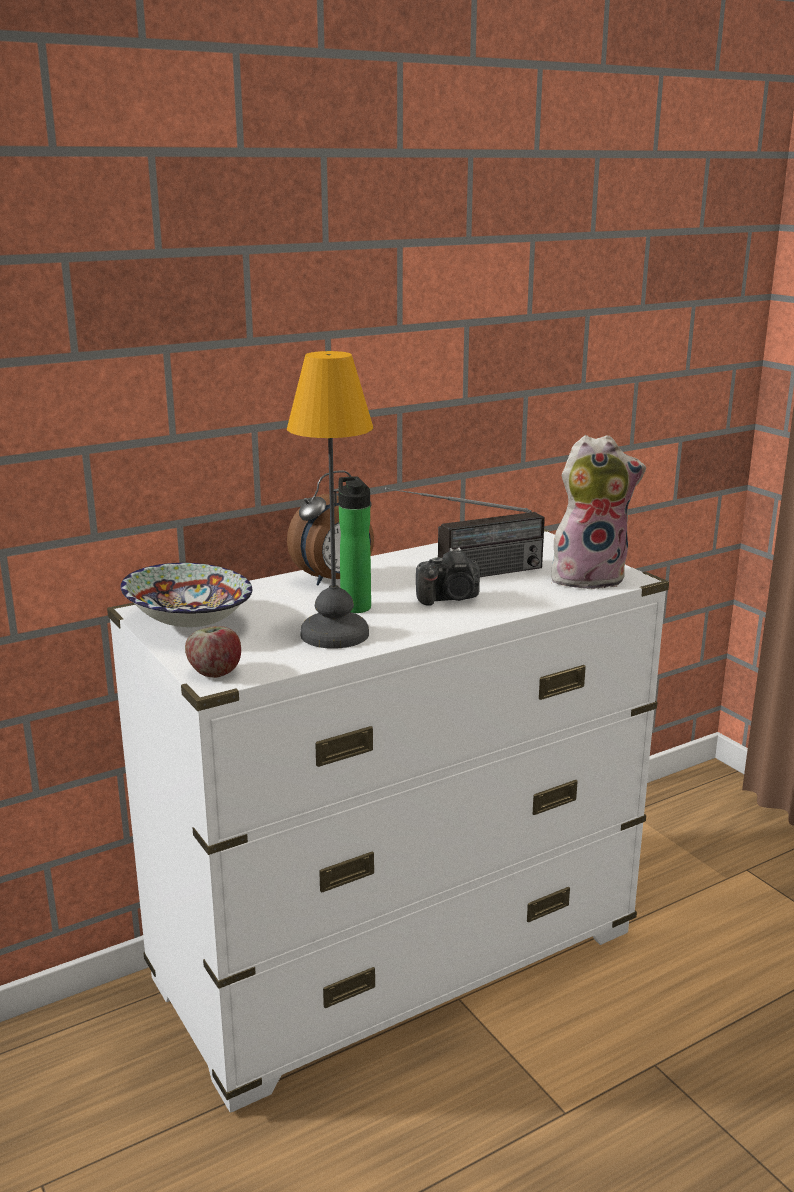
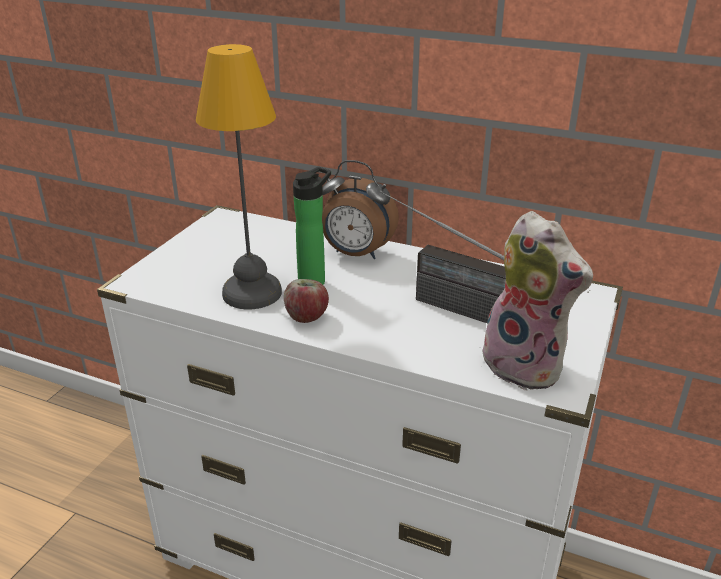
camera: 55 degrees right, 10 degrees up
bowl [121,563,252,627] -> none
apple [185,626,241,678] -> apple moved to [284,279,329,323]
camera [416,547,480,606] -> none

